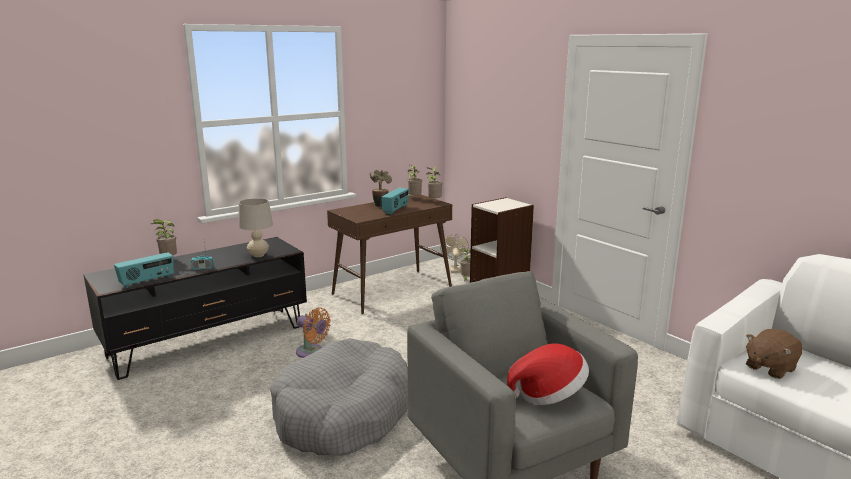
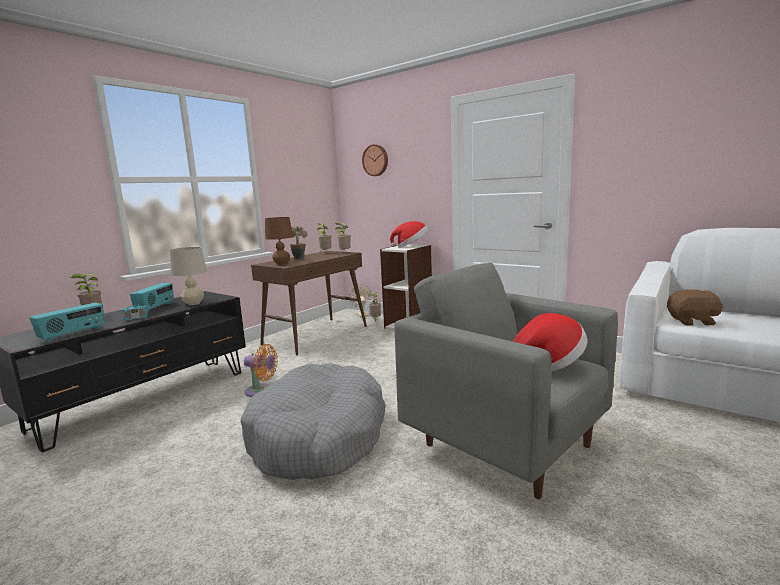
camera: 15 degrees left, 5 degrees down
radio [381,188,409,214] -> radio moved to [130,283,174,314]
brown plush toy [746,329,802,379] -> brown plush toy turned 120 degrees counterclockwise [667,289,723,325]
none -> brown table lamp [265,217,293,265]
none -> wall clock [362,144,388,176]
none -> hat [390,221,429,248]

